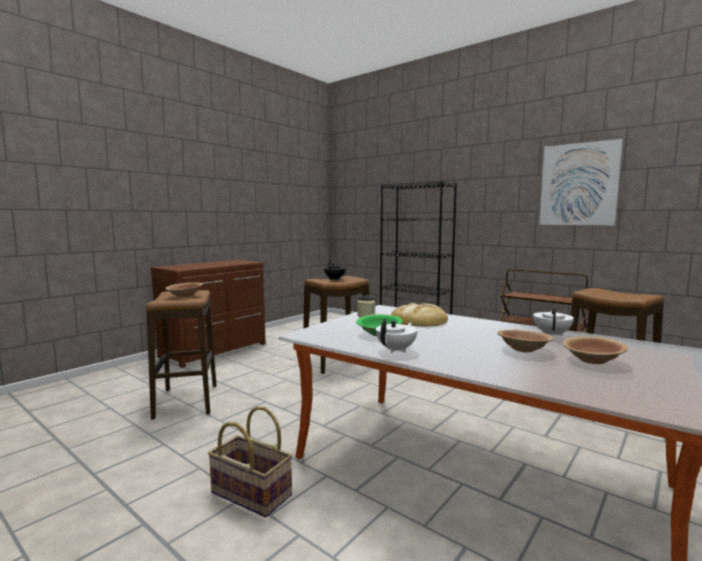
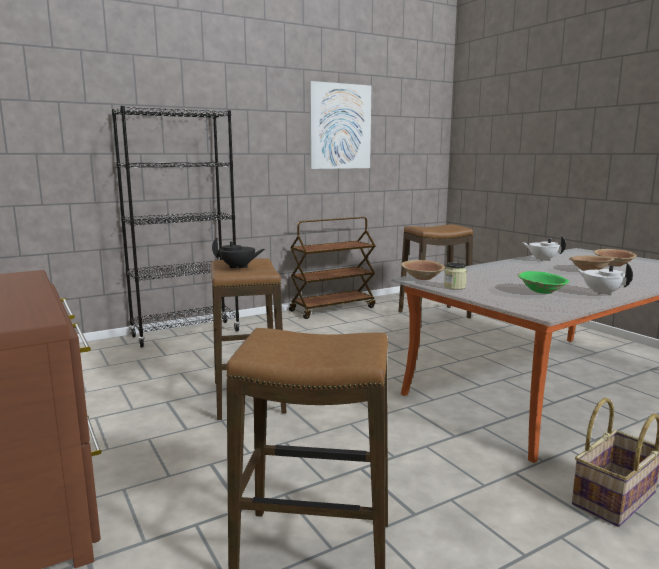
camera: 70 degrees left, 5 degrees up
brown bowl [165,282,203,297] -> brown bowl moved to [401,260,445,280]
bread [391,303,448,327] -> none

